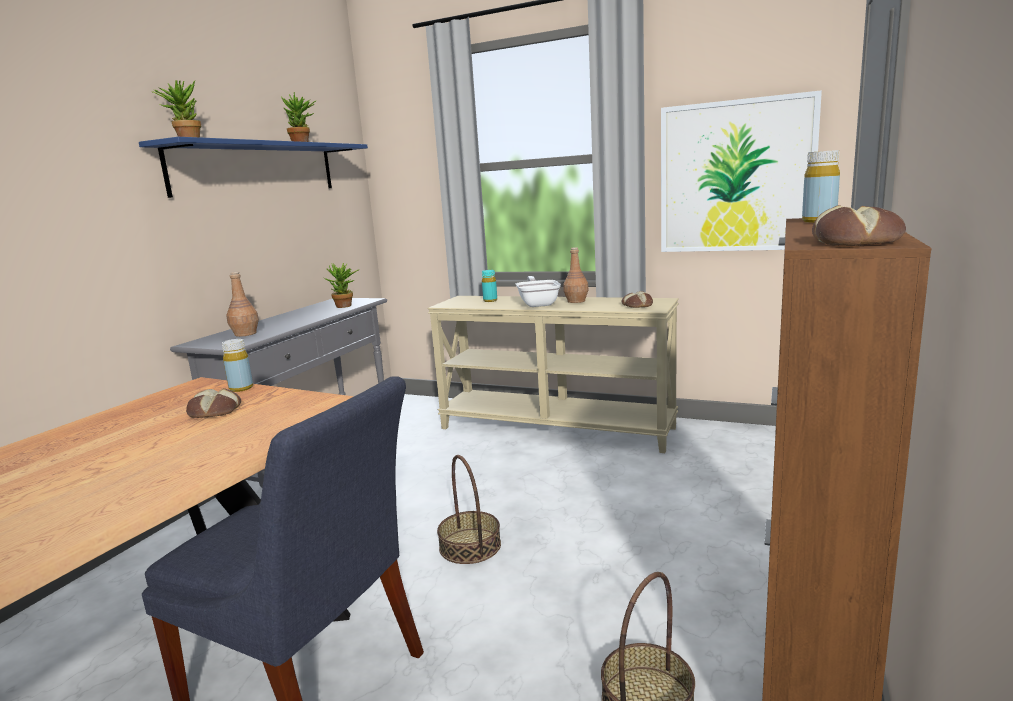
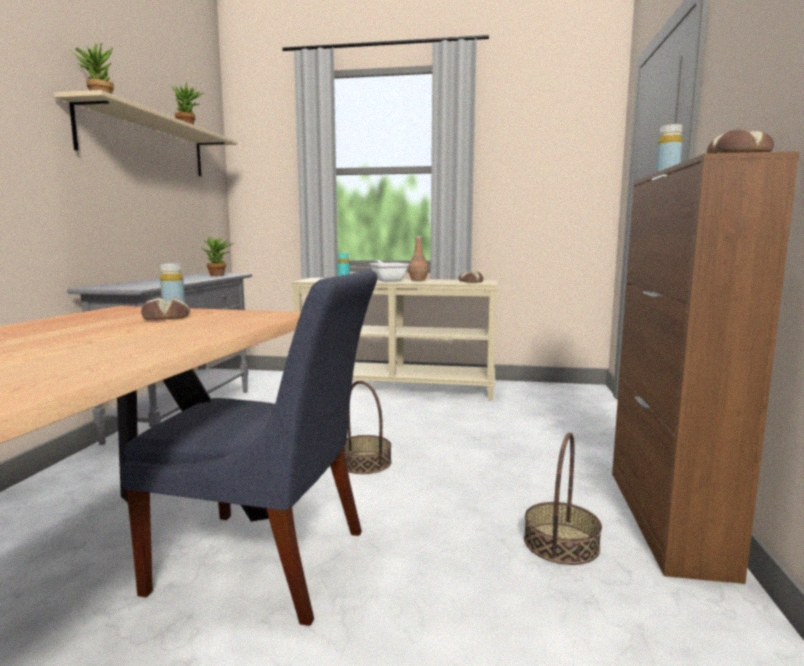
camera: 15 degrees left, 5 degrees down
blue shelf [139,137,368,198] -> beige shelf [54,90,237,176]
brown bottle [226,271,259,337] -> none
picture [661,90,822,252] -> none

